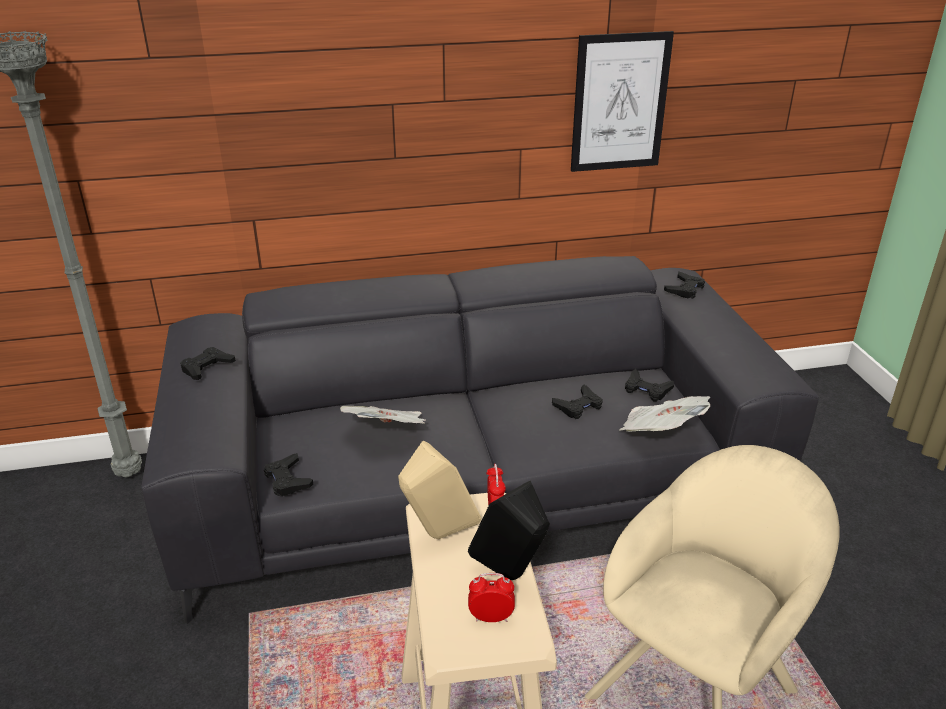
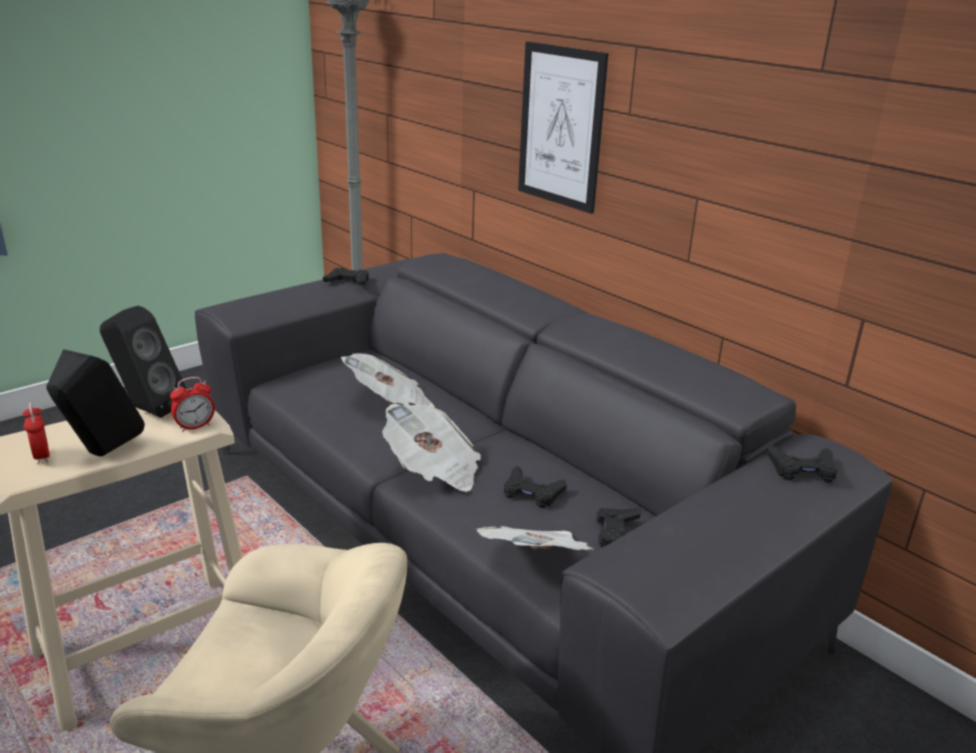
camera: 60 degrees right, 5 degrees down
black game controller [264,453,313,496] -> none
beige speaker [398,441,481,539] -> black speaker [100,305,187,418]
picture [571,31,674,172] -> picture moved to [518,42,609,214]
none -> newspaper [382,404,481,492]

